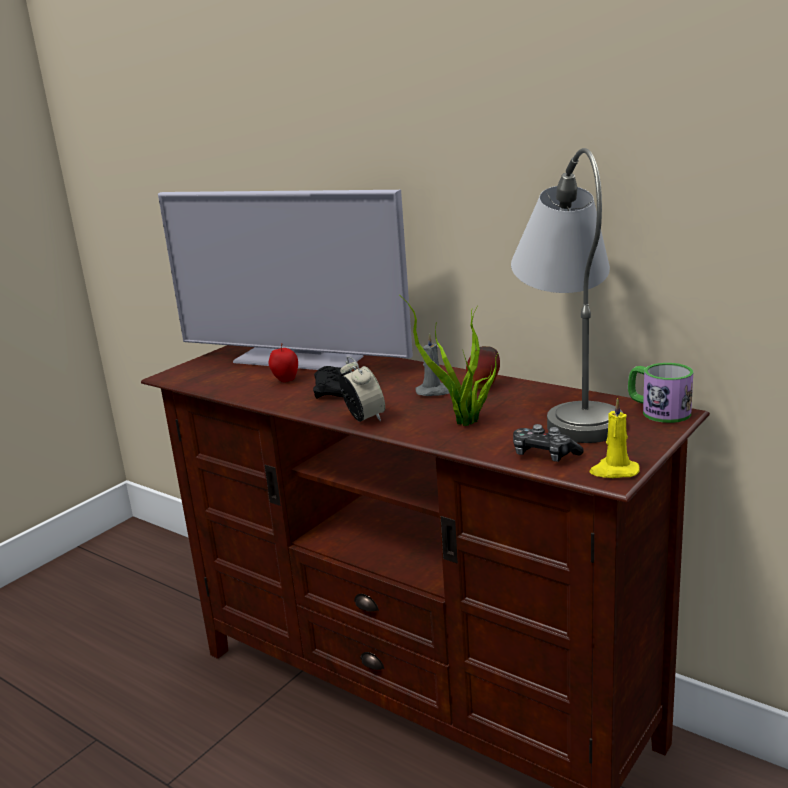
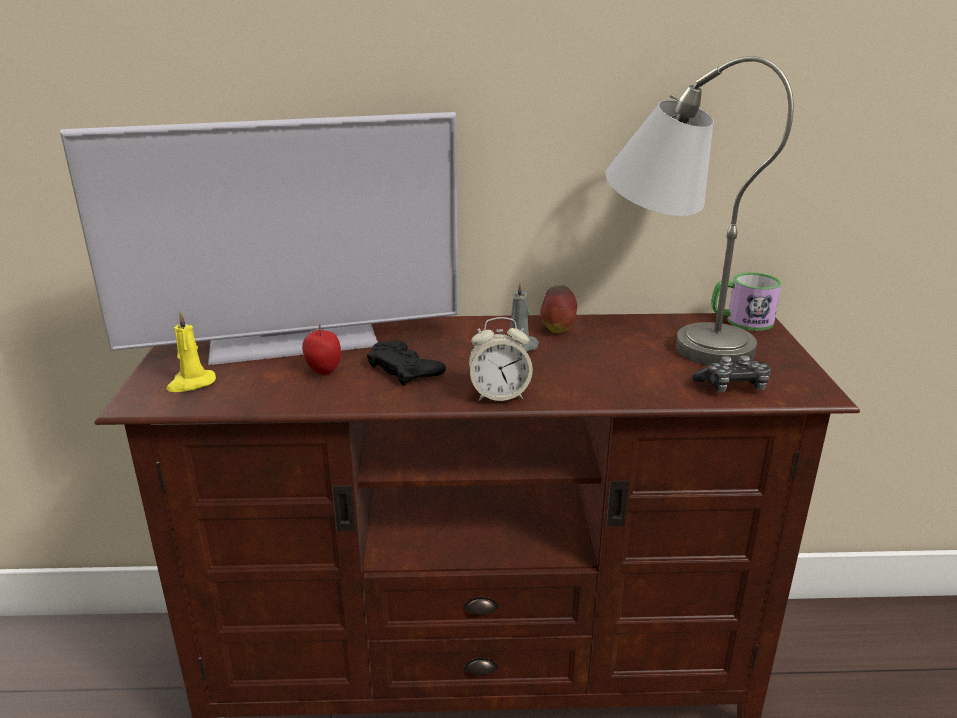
camera: 40 degrees left, 5 degrees up
alarm clock [339,356,385,422] -> alarm clock turned 150 degrees clockwise [469,317,533,401]
potted plant [400,295,498,426] -> none
yellow candle [589,398,640,478] -> yellow candle moved to [166,311,216,392]

